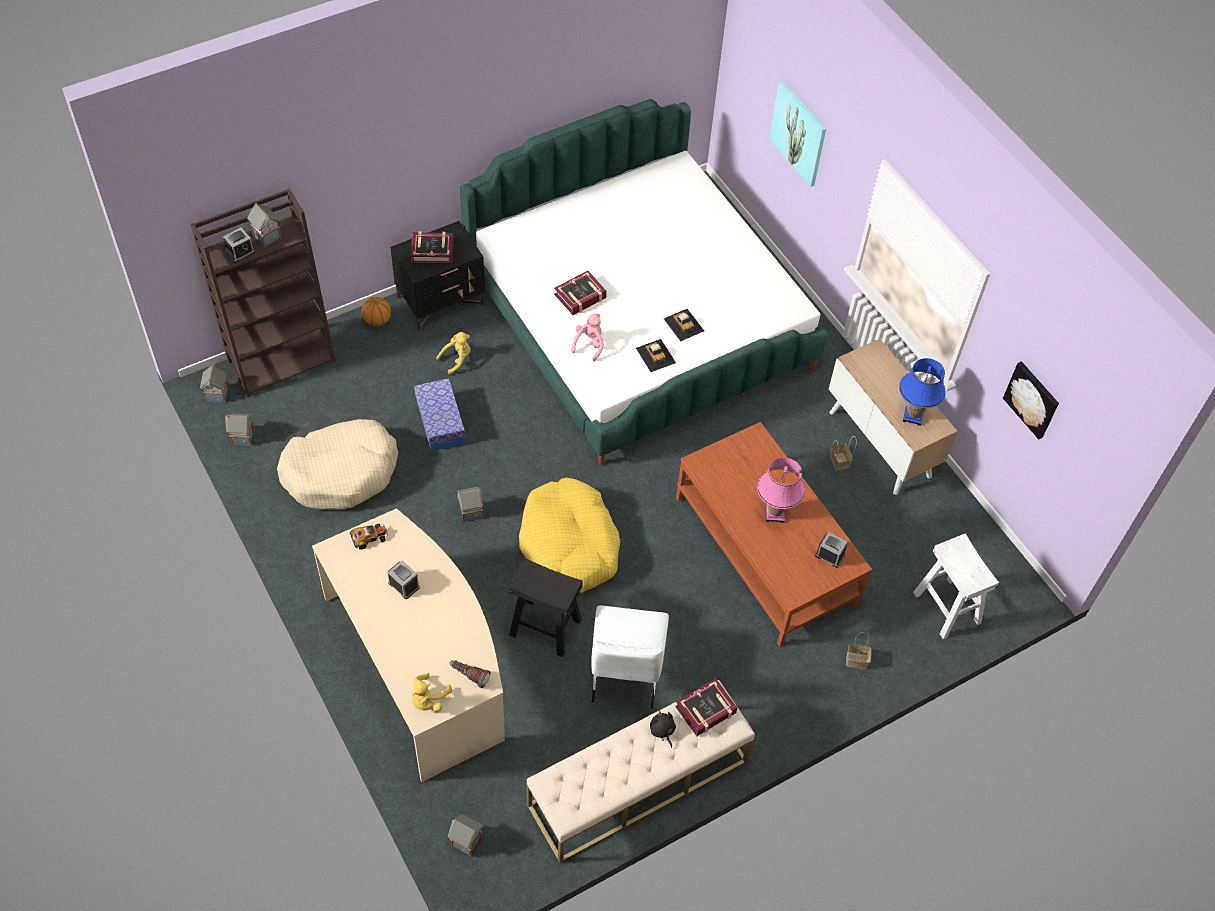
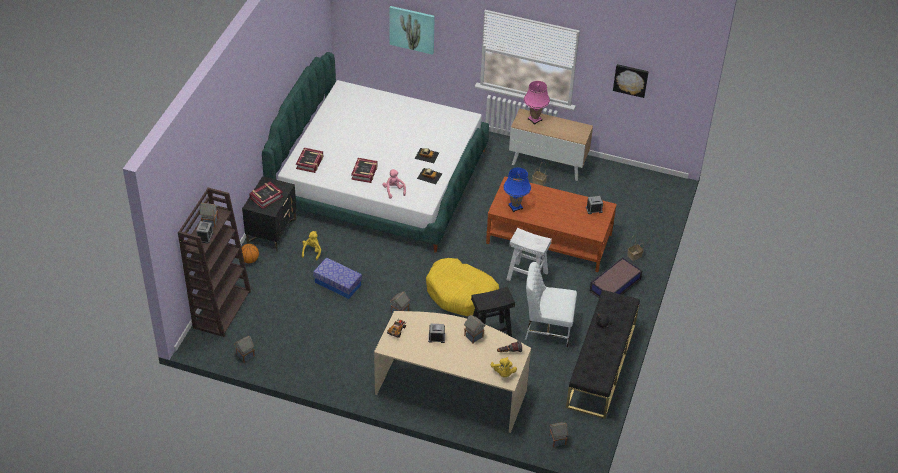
camera: 40 degrees left, 10 degrees down
toy house [200,365,229,403] -> toy house moved to [464,314,485,344]
beige dog bed [277,419,398,510] -> none
beige bench [526,680,755,863] -> black bench [566,290,640,419]
white chair [591,605,669,710] -> white chair turned 135 degrees clockwise [525,262,577,347]
book [675,678,738,736] -> book moved to [296,148,323,173]
pink table lamp [757,457,805,523] -> pink table lamp moved to [524,81,550,125]
blue table lamp [899,358,946,426] -> blue table lamp moved to [503,167,531,212]
white stool [913,533,999,639] -> white stool moved to [506,228,552,281]
none -> storage box [589,257,642,298]

